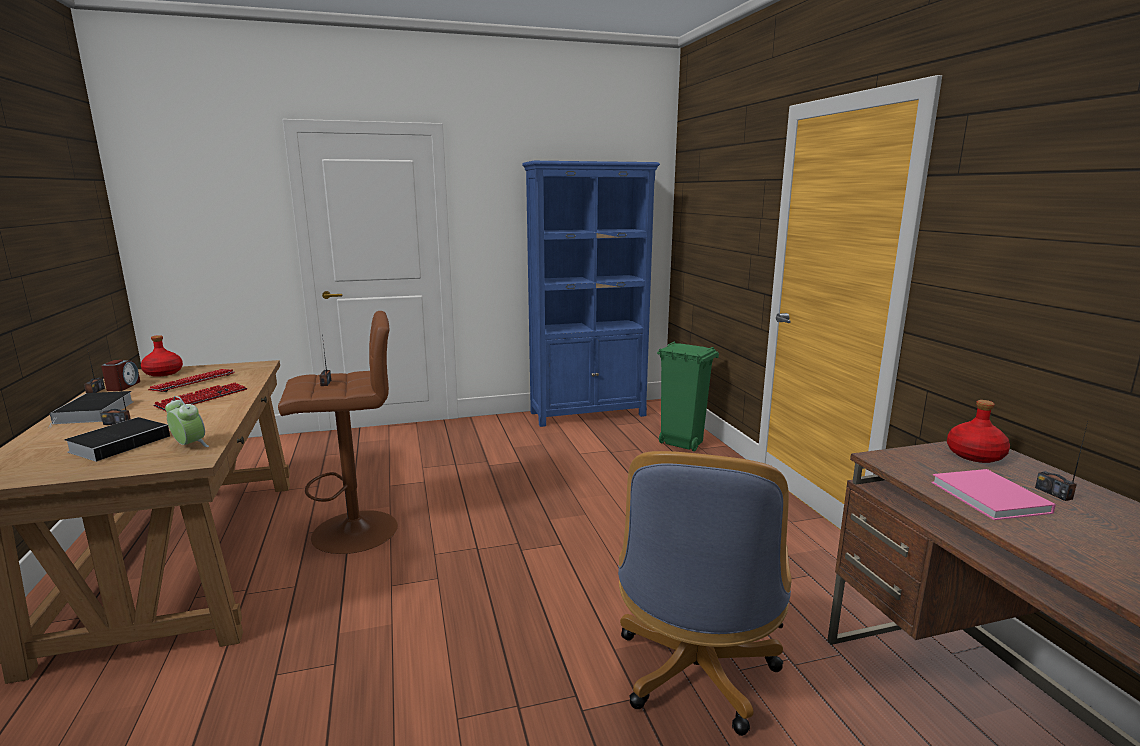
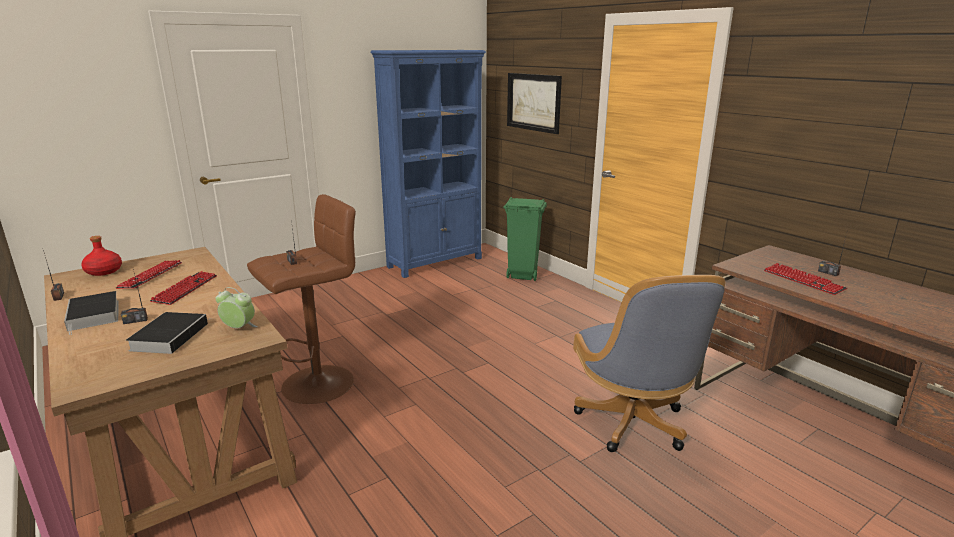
camera: 20 degrees left, 5 degrees up
alarm clock [101,360,140,391] -> none
pink book [931,469,1056,520] -> keyboard [764,263,847,295]
red bottle [947,400,1010,463] -> none
none -> picture [507,73,562,134]

